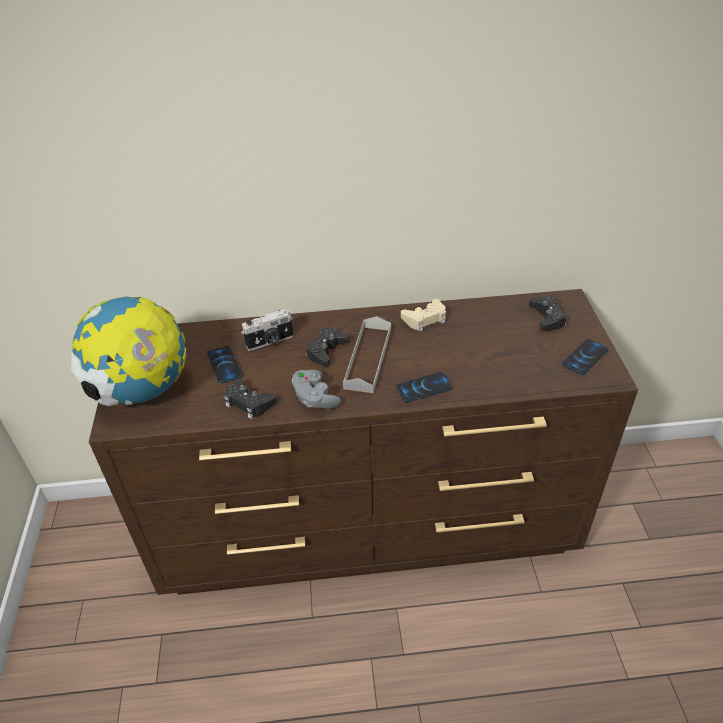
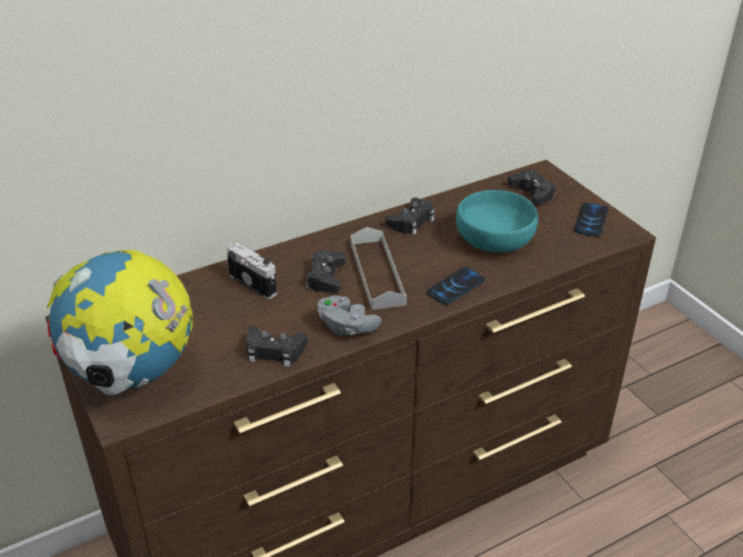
camera: 25 degrees left, 5 degrees down
phone [207,346,242,384] -> none
camera [241,309,293,351] -> camera turned 90 degrees counterclockwise [227,242,277,299]
beige game controller [401,299,446,332] -> black game controller [385,198,434,235]
none -> turquoise bowl [456,190,538,253]

